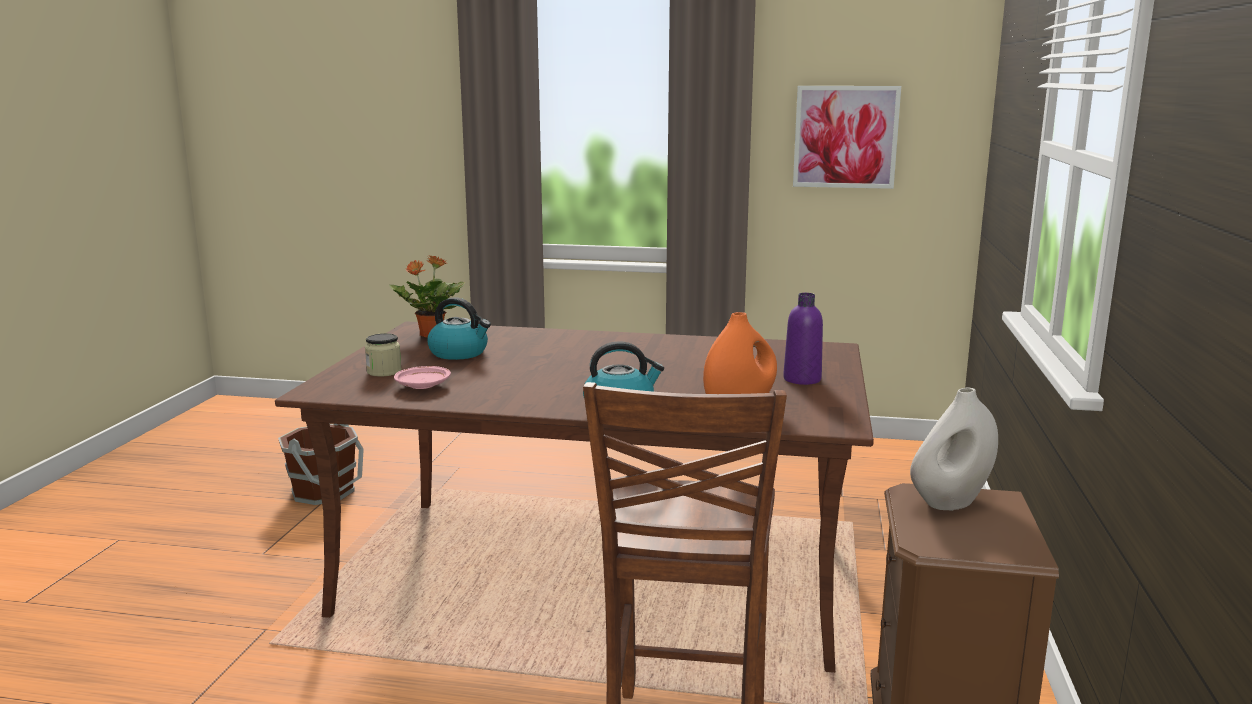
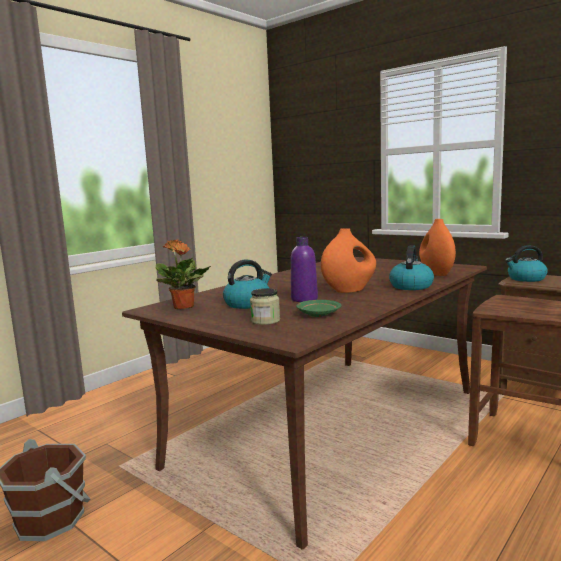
camera: 60 degrees left, 5 degrees down
pink plate [394,366,451,389] -> green plate [296,300,341,317]
purple bottle [783,293,823,385] -> purple bottle moved to [291,237,318,302]
picture [793,86,901,189] -> none
white vase [910,388,998,511] -> kettle [505,245,548,282]
none -> orange vase [321,228,376,293]

